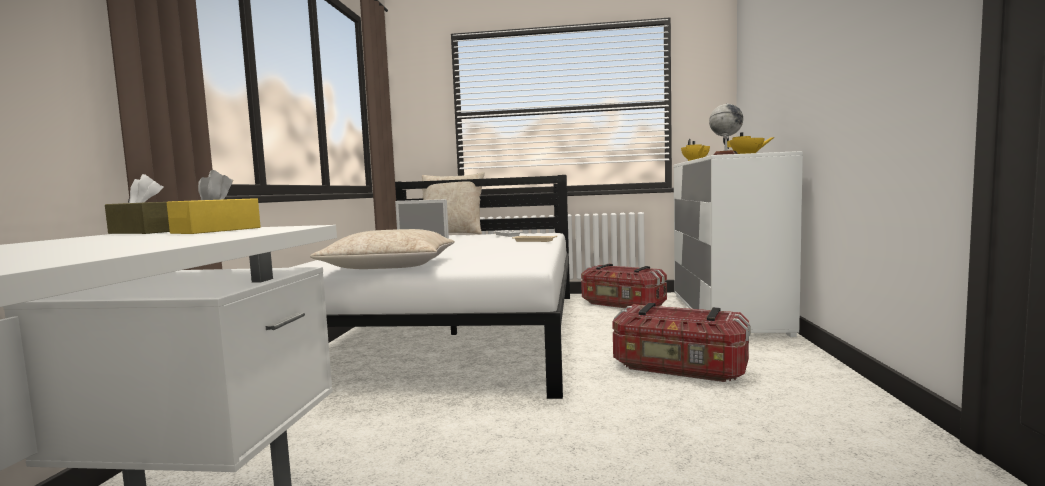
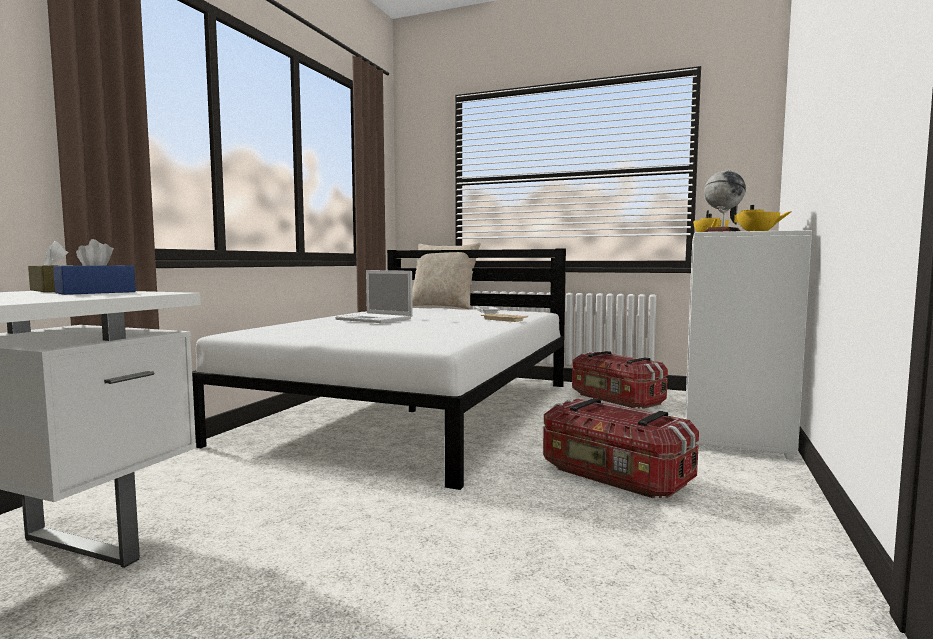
camera: 15 degrees right, 0 degrees up
yellow tissue box [166,170,261,234] -> blue tissue box [53,239,136,295]
beige pillow [310,229,455,269] -> none

